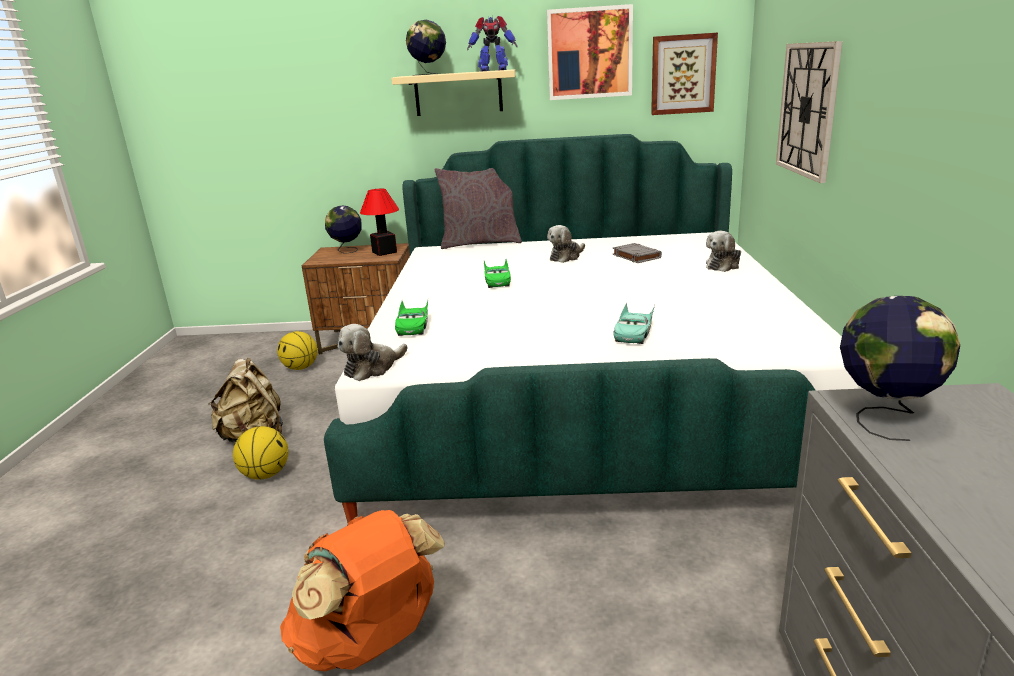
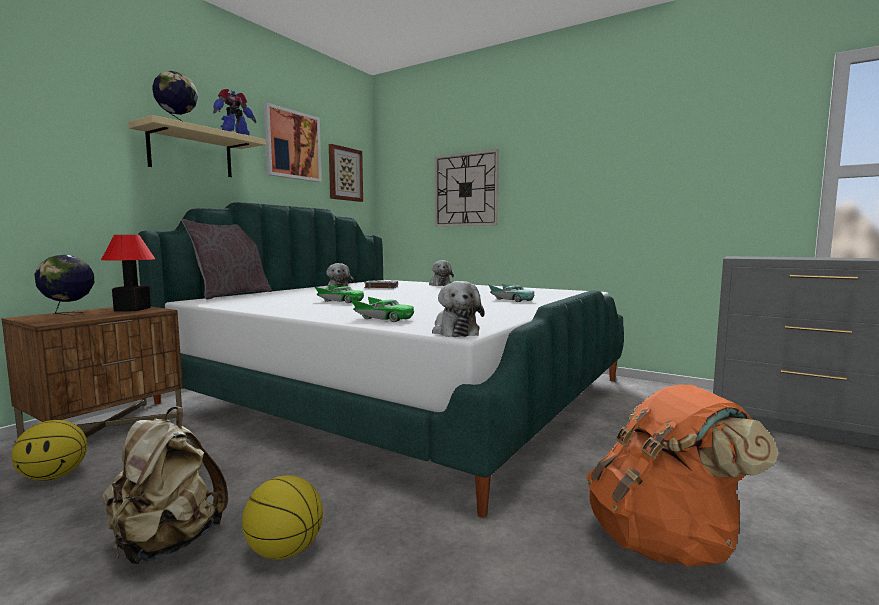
camera: 60 degrees left, 15 degrees down
globe [840,296,960,441] -> none

